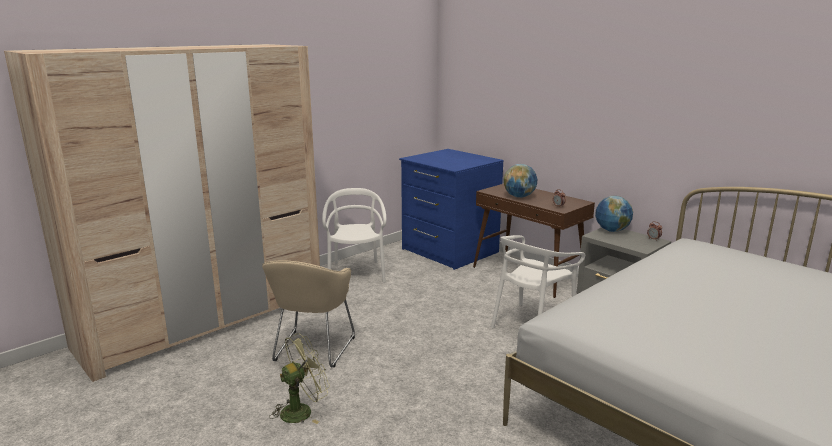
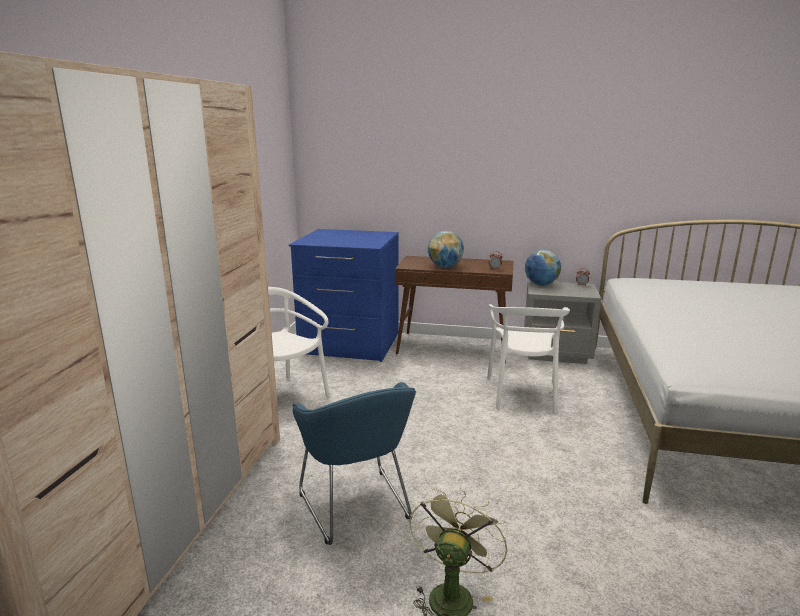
camera: 35 degrees left, 0 degrees up
beige armchair [262,260,355,367] -> blue armchair [293,382,416,545]

